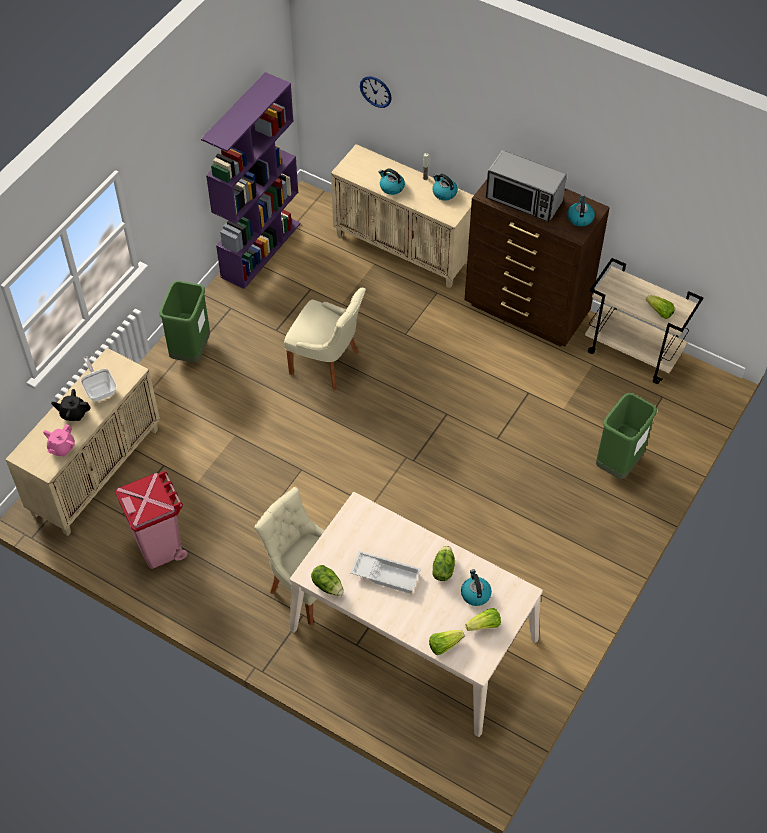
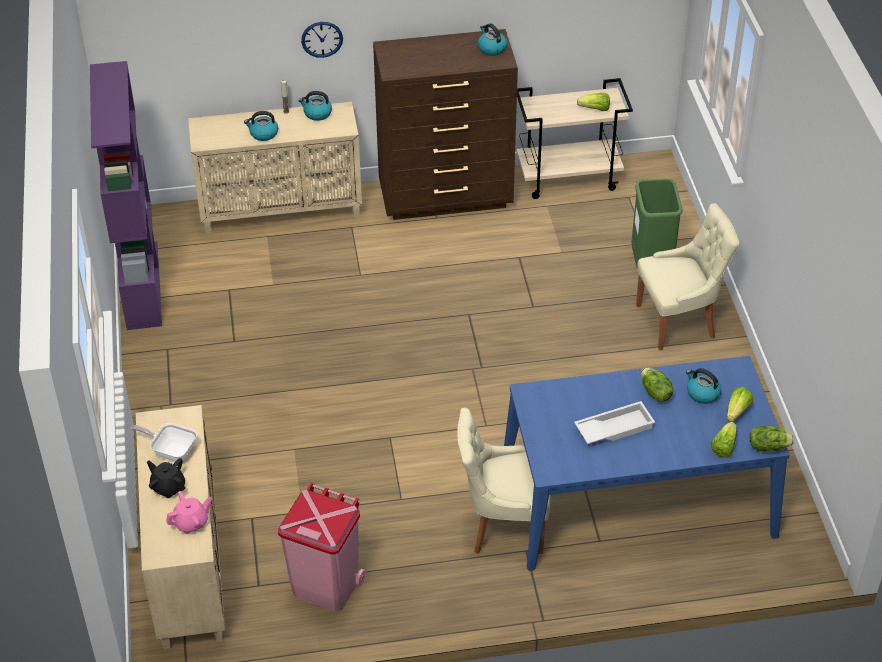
camera: 40 degrees left, 10 degrees down
pink teapot [43,424,75,457] -> pink teapot turned 105 degrees counterclockwise [166,492,212,534]
black teapot [51,389,91,421] -> black teapot turned 75 degrees clockwise [147,458,185,498]
green trash can [159,281,210,363] -> none
beige chair [284,288,366,390] -> beige chair moved to [636,203,739,351]
beige dining table [290,492,543,737] -> blue dining table [504,356,790,571]
lettuce [311,565,344,596] -> lettuce moved to [750,425,795,452]
wall clock [360,76,392,108] -> wall clock moved to [301,22,343,58]
microwave [486,150,567,222] -> none

